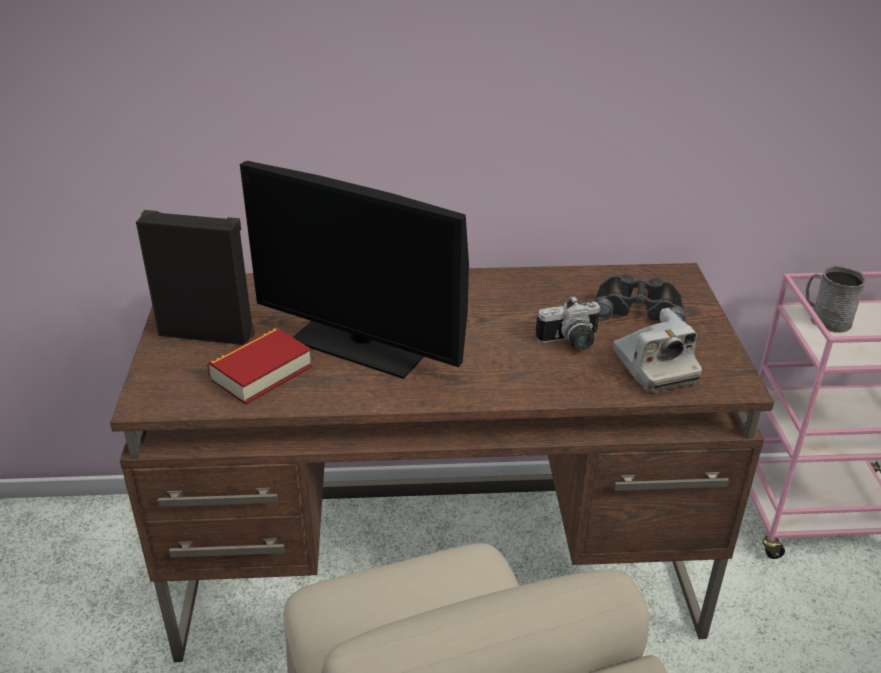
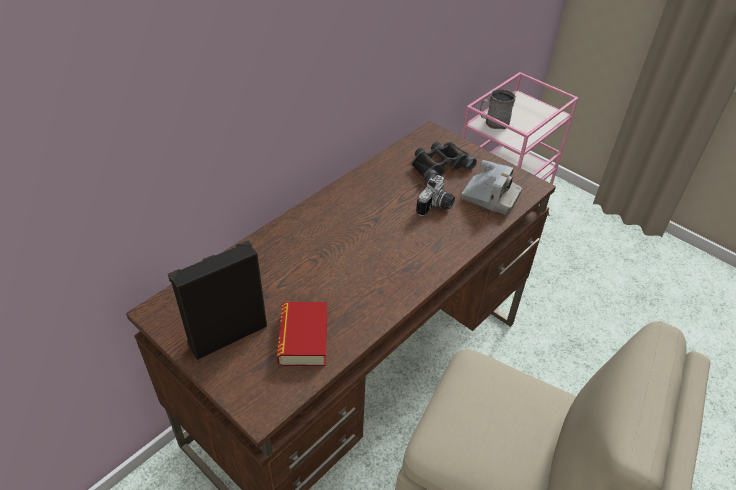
camera: 45 degrees left, 10 degrees up
monitor [240,161,469,379] -> none

